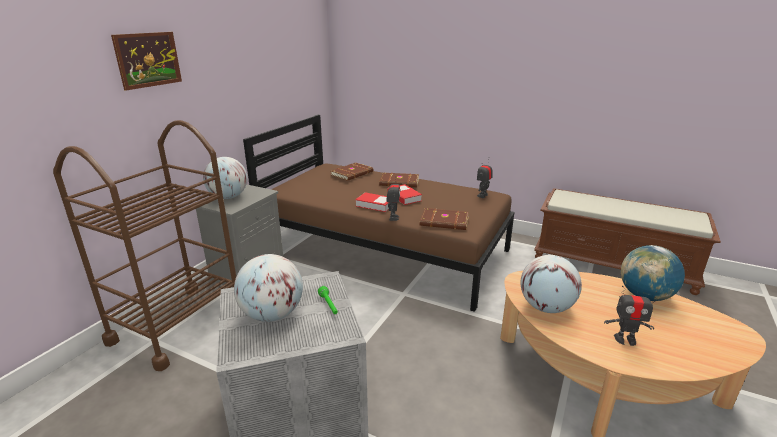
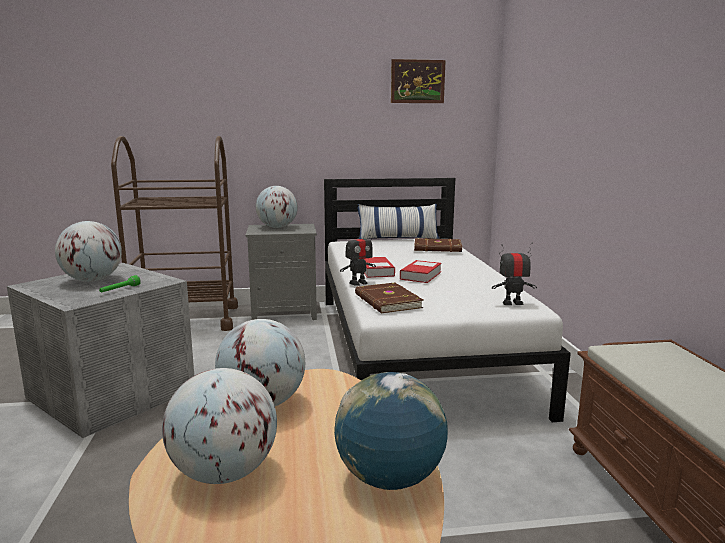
camera: 55 degrees right, 10 degrees down
picture [111,32,182,90] -> picture moved to [391,59,446,103]
brown bed [243,115,514,312] -> white bed [324,178,571,422]
brown book [379,173,419,187] -> none
toy robot [604,286,657,346] -> globe [162,368,277,484]
none -> pillow [357,204,439,239]

